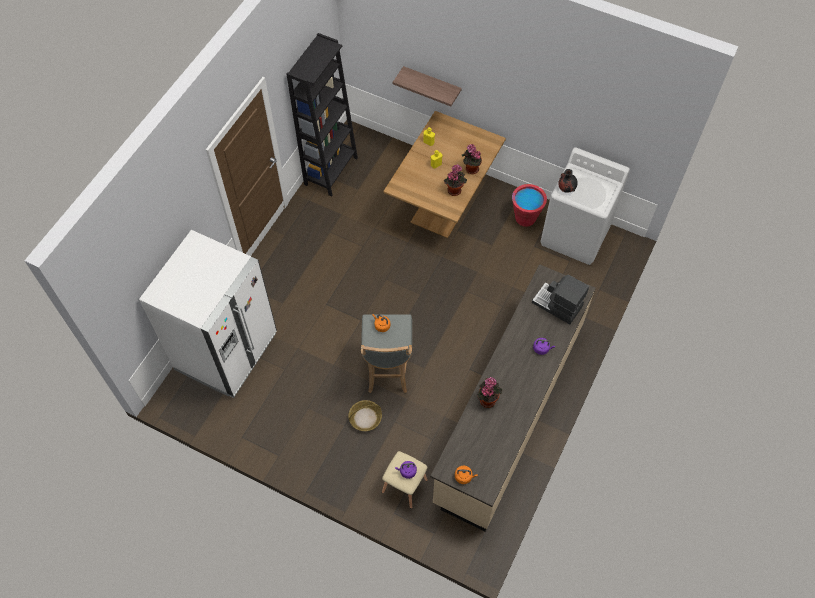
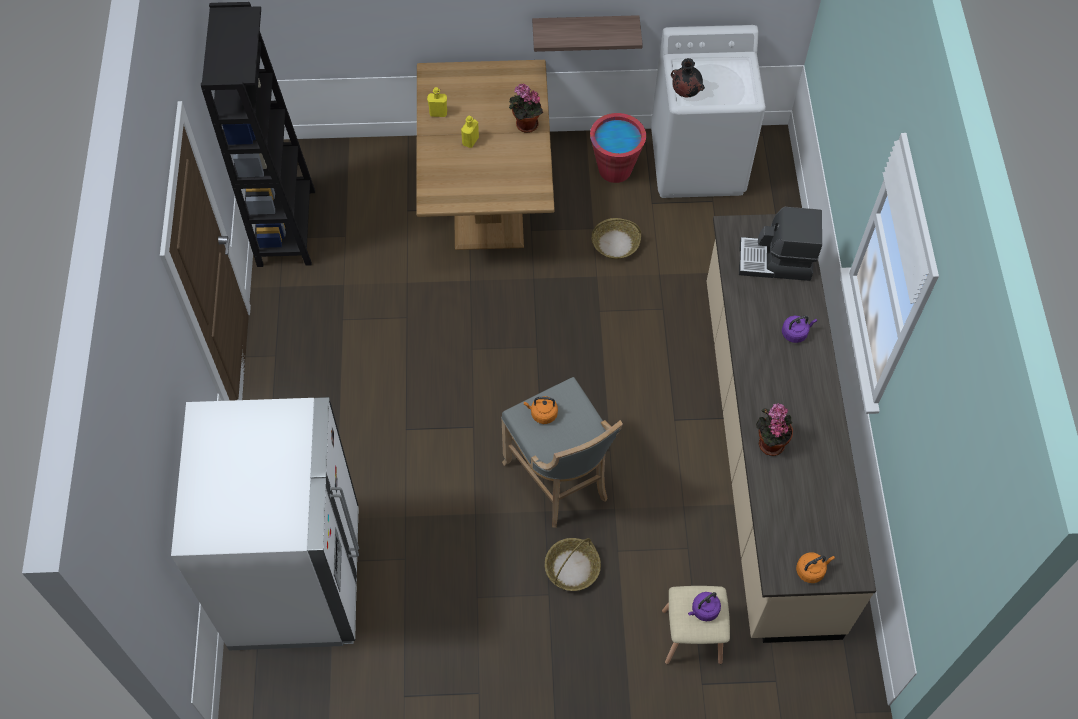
camera: 30 degrees left, 0 degrees up
shelf [392,66,462,106] -> shelf moved to [532,15,643,52]
potted plant [444,164,467,196] -> none
none -> basket [592,218,641,259]

